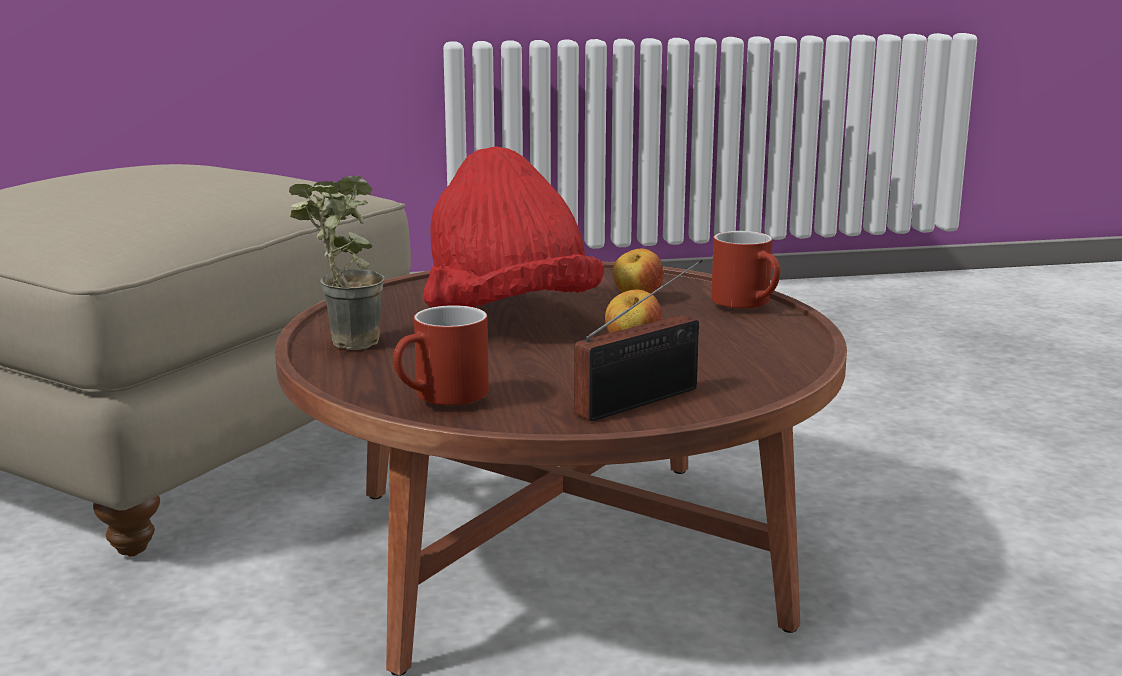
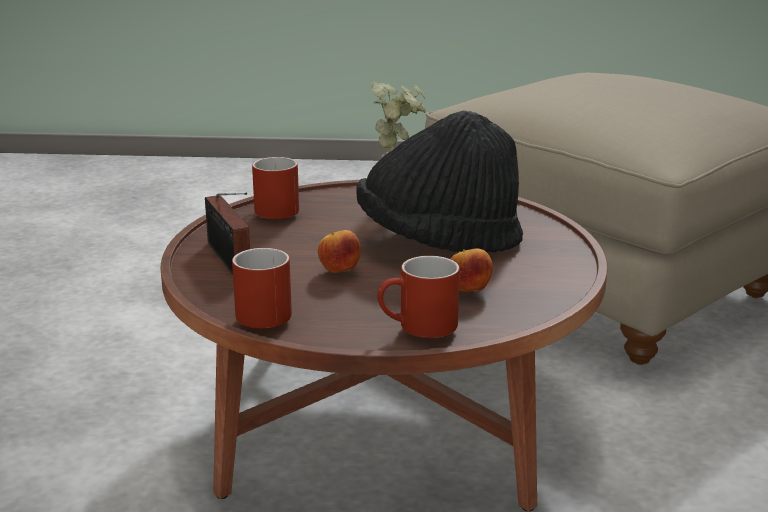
camera: 105 degrees right, 5 degrees up
red hat [423,147,604,307] -> black hat [356,111,523,253]
none -> red mug [232,248,292,329]

